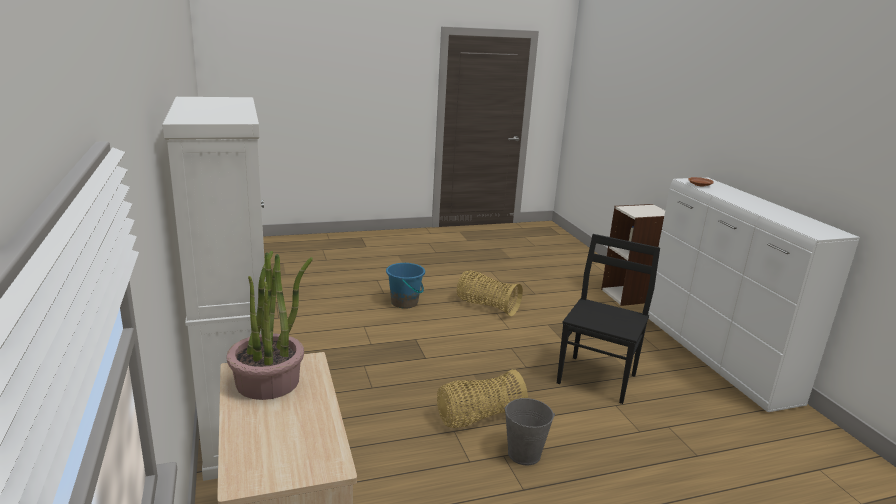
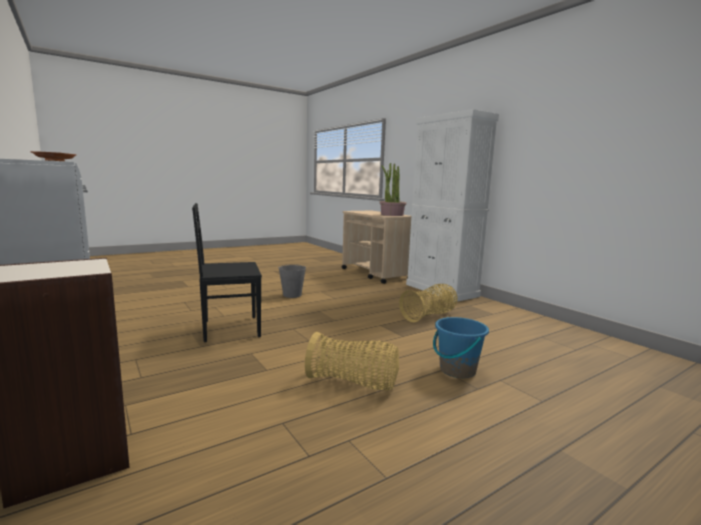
camera: 165 degrees right, 10 degrees down
basket [437,369,528,428] -> basket moved to [399,284,458,322]
black chair [557,234,660,404] -> black chair turned 60 degrees clockwise [192,203,262,342]

